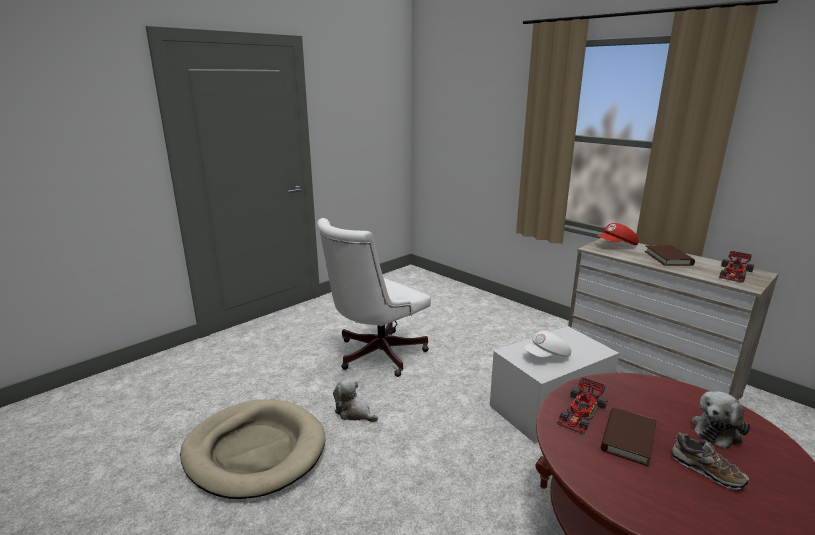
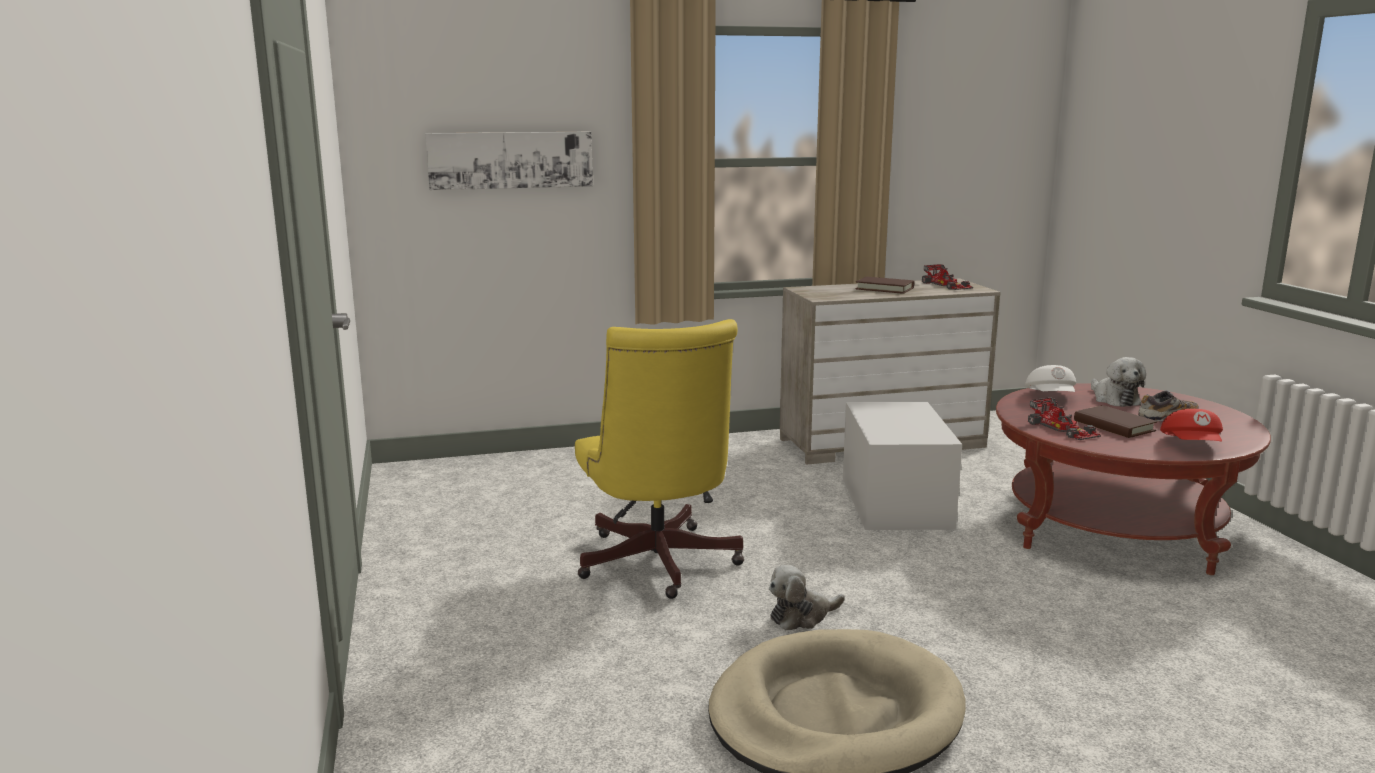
camera: 60 degrees left, 5 degrees down
white office chair [317,218,431,377] -> yellow office chair [575,319,744,599]
white cap [524,331,571,357] -> white cap moved to [1025,365,1076,392]
red cap [597,223,638,245] -> red cap moved to [1160,409,1223,442]
none -> picture [425,132,593,190]

